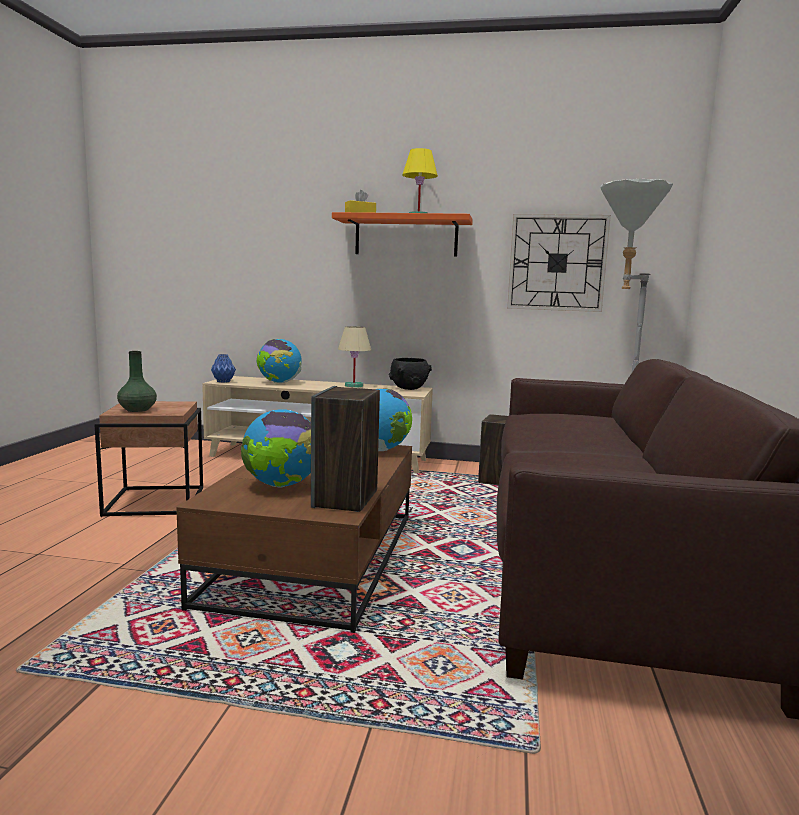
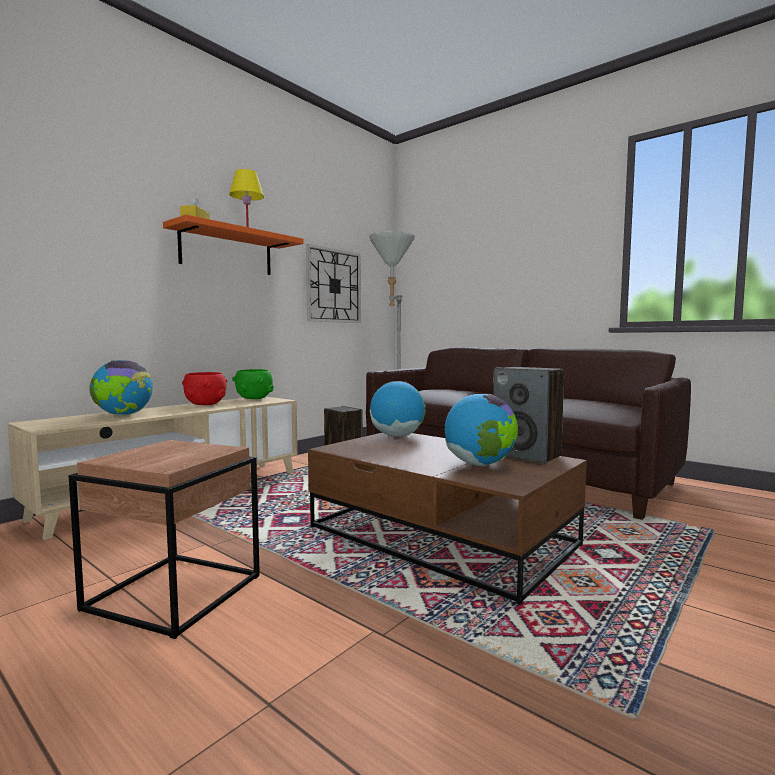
camera: 60 degrees left, 5 degrees down
green vase [117,351,157,412] -> none
blue vase [211,354,236,383] -> none
beige table lamp [338,326,371,388] -> red bowl [182,372,227,405]
black bowl [389,358,432,390] -> green bowl [232,369,274,399]

